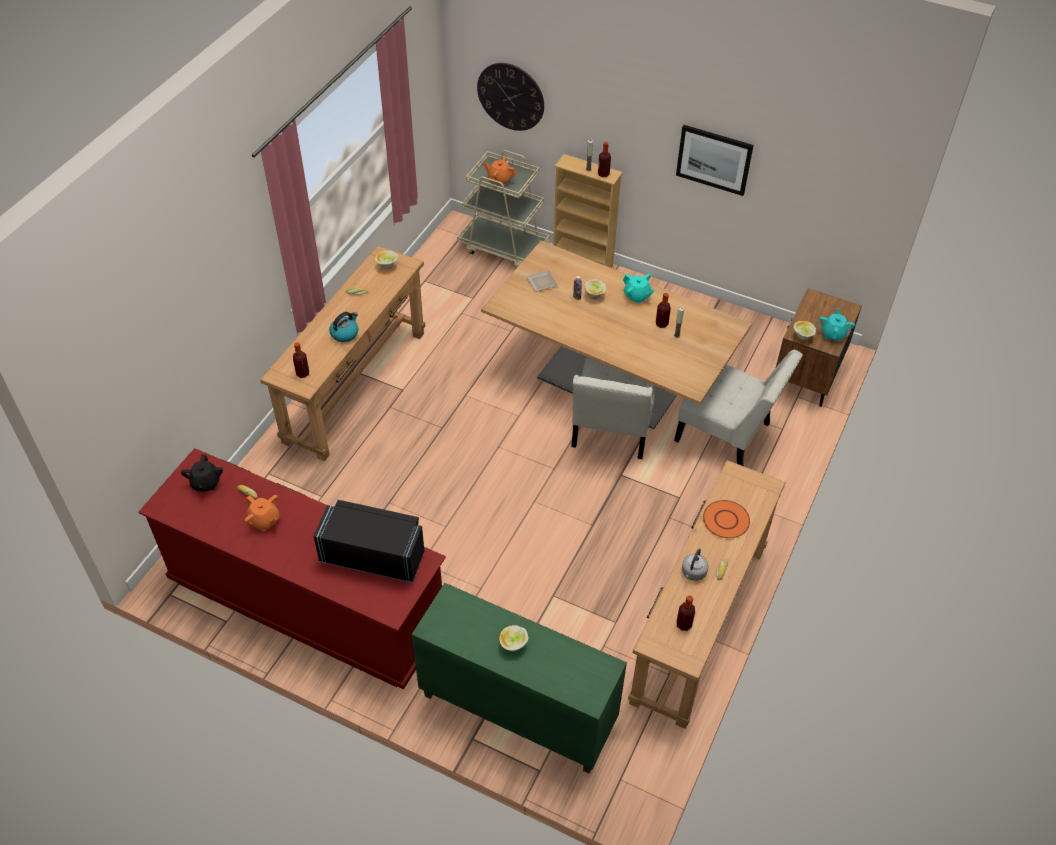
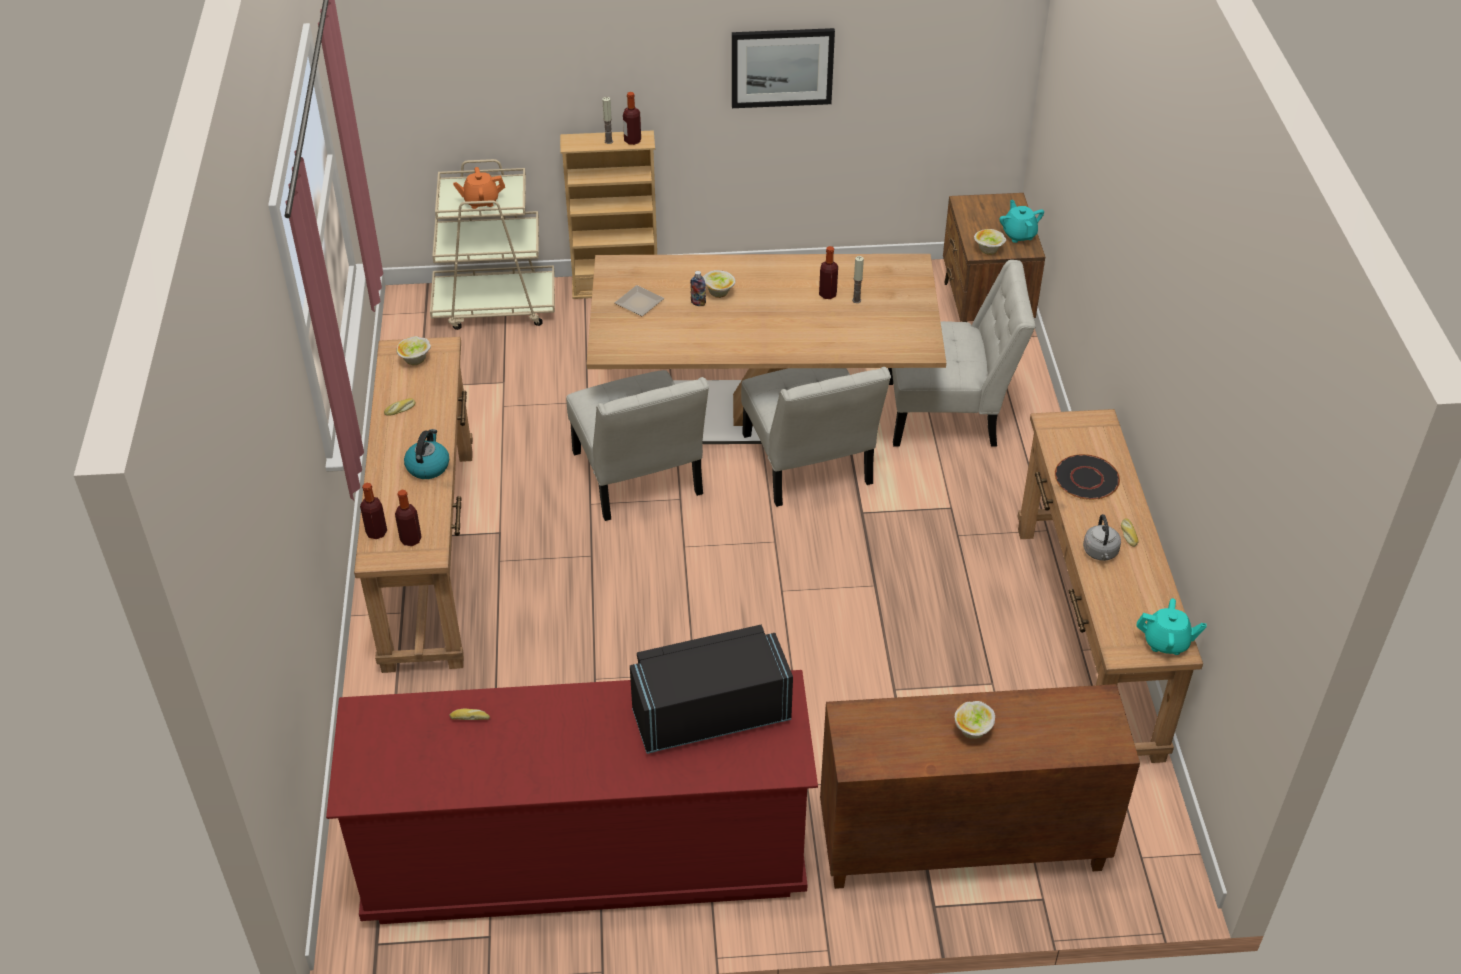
camera: 30 degrees left, 5 degrees down
black teapot [181,454,223,491] -> none
orange teapot [245,495,280,531] -> none
green cabinet [412,583,627,774] -> brown cabinet [820,684,1140,889]
wall clock [477,63,544,131] -> none
turquoise teapot [623,273,655,303] -> turquoise teapot moved to [1136,598,1207,655]
bottle [676,595,695,631] -> bottle moved to [360,483,387,539]
orange plate [703,500,750,538] -> black plate [1055,454,1120,500]
none -> white chair [566,370,709,521]

